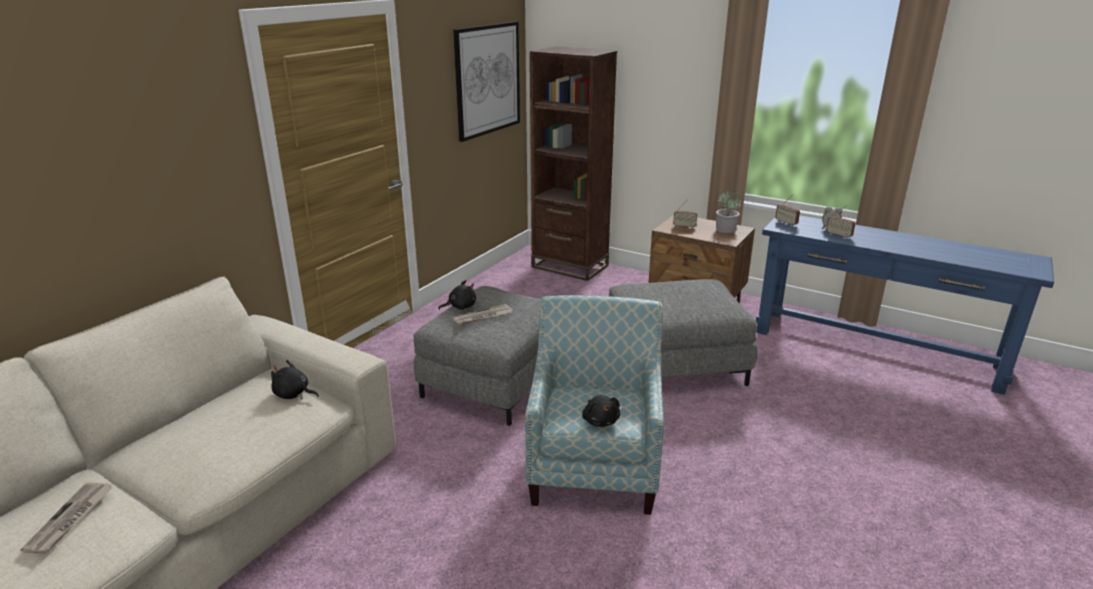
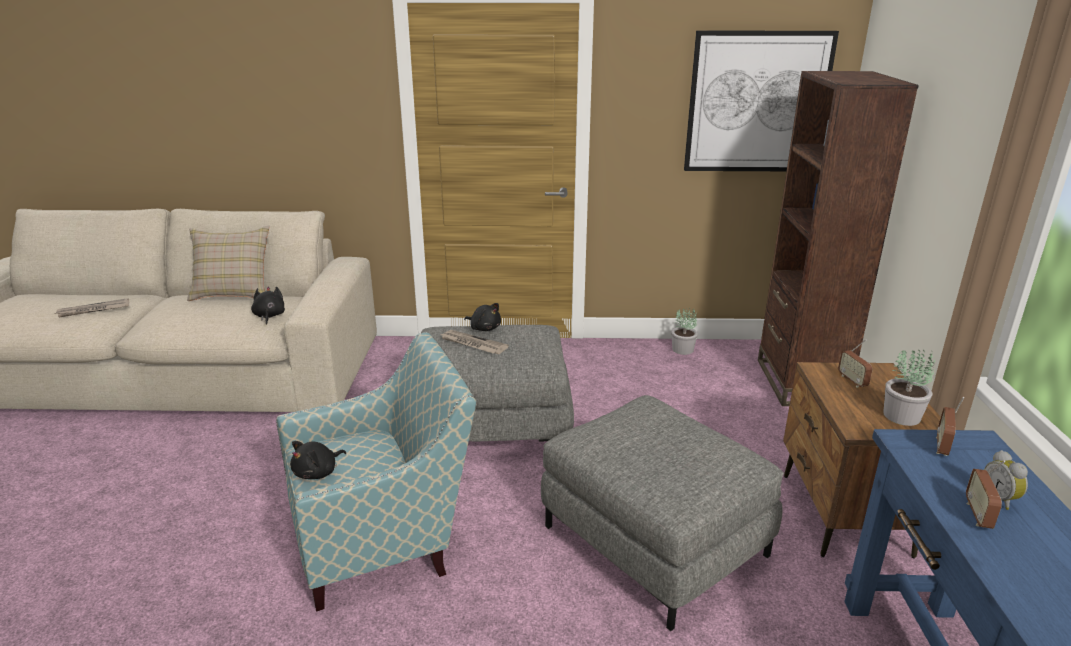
camera: 60 degrees right, 0 degrees up
none -> beige pillow [187,226,270,301]
none -> potted plant [672,307,698,355]

